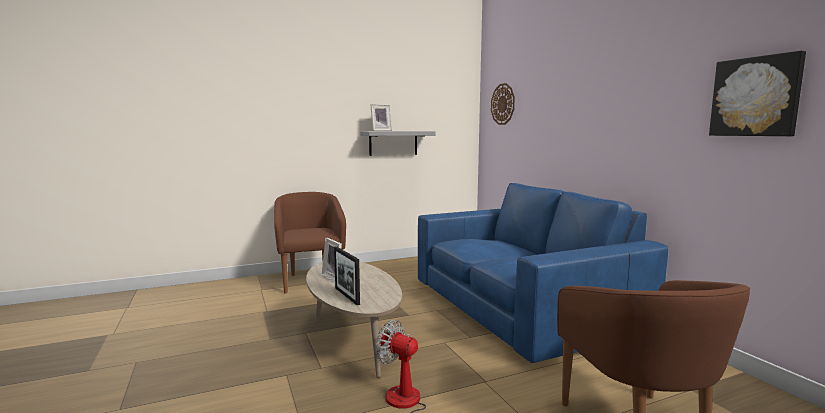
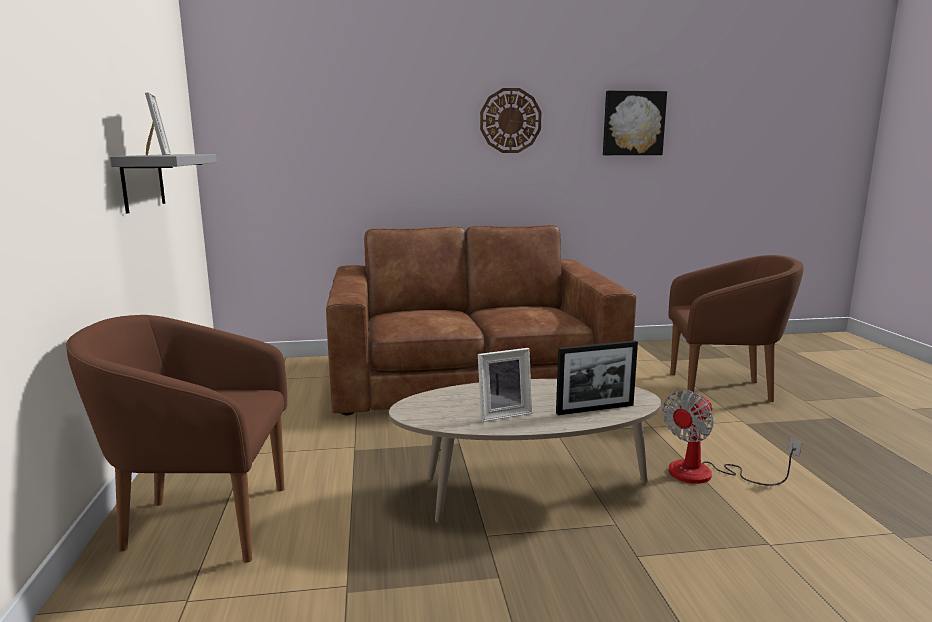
camera: 75 degrees left, 5 degrees up
blue sofa [418,183,668,363] -> brown sofa [326,225,636,415]
wall clock [491,83,515,125] -> wall clock moved to [480,88,542,153]

